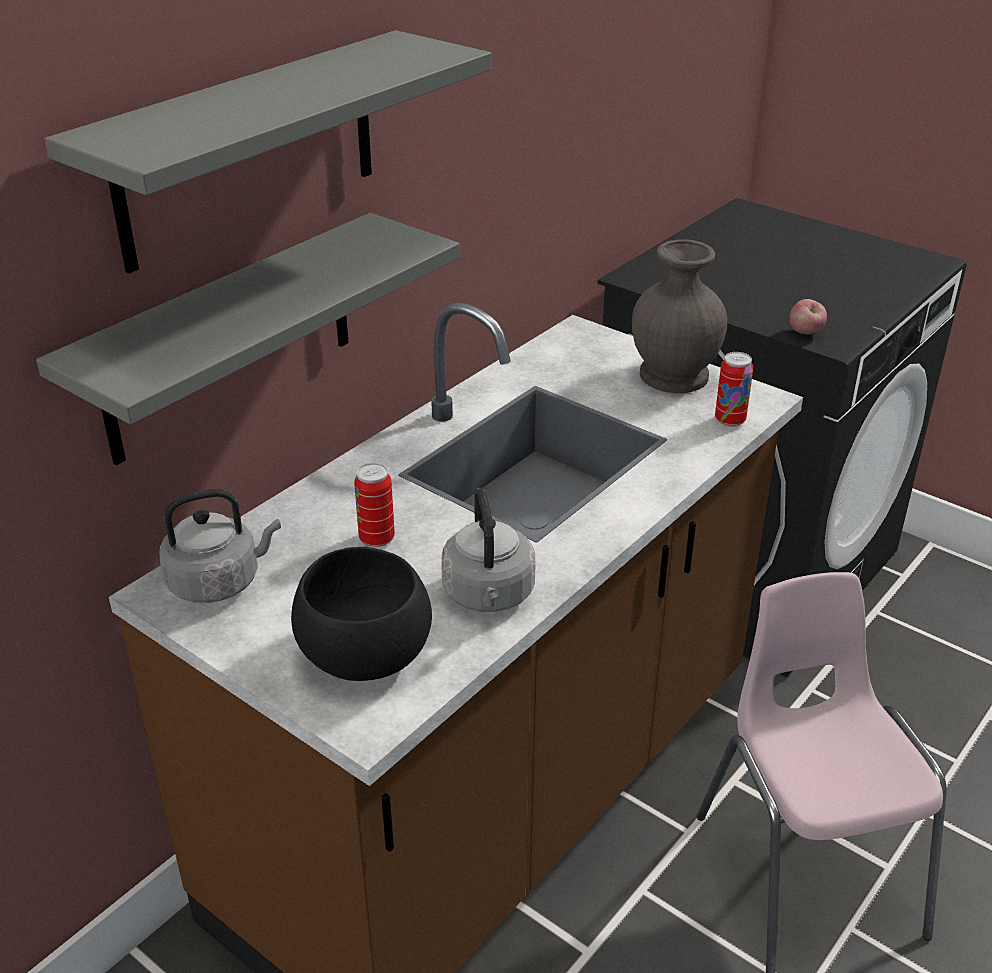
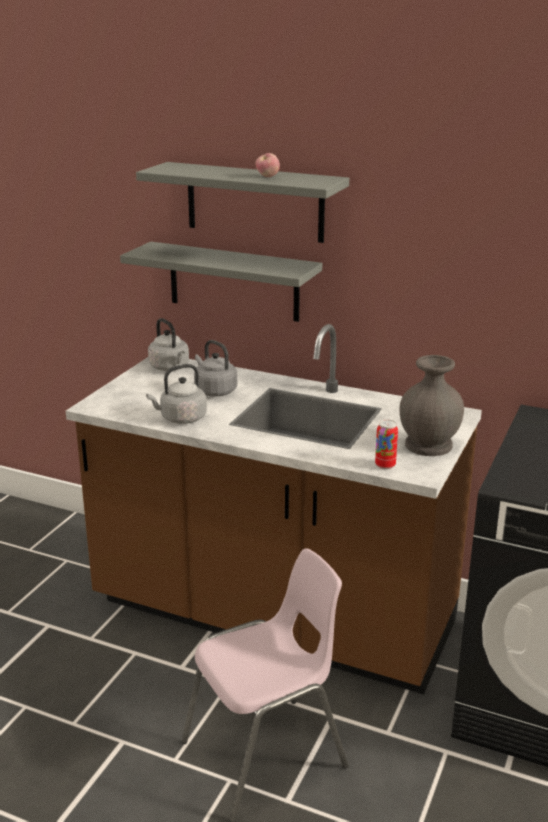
camera: 75 degrees right, 10 degrees down
black bowl [291,547,432,681] -> none
can [354,463,395,547] -> grey kettle [194,340,237,397]
apple [790,299,827,334] -> apple moved to [256,153,280,177]

